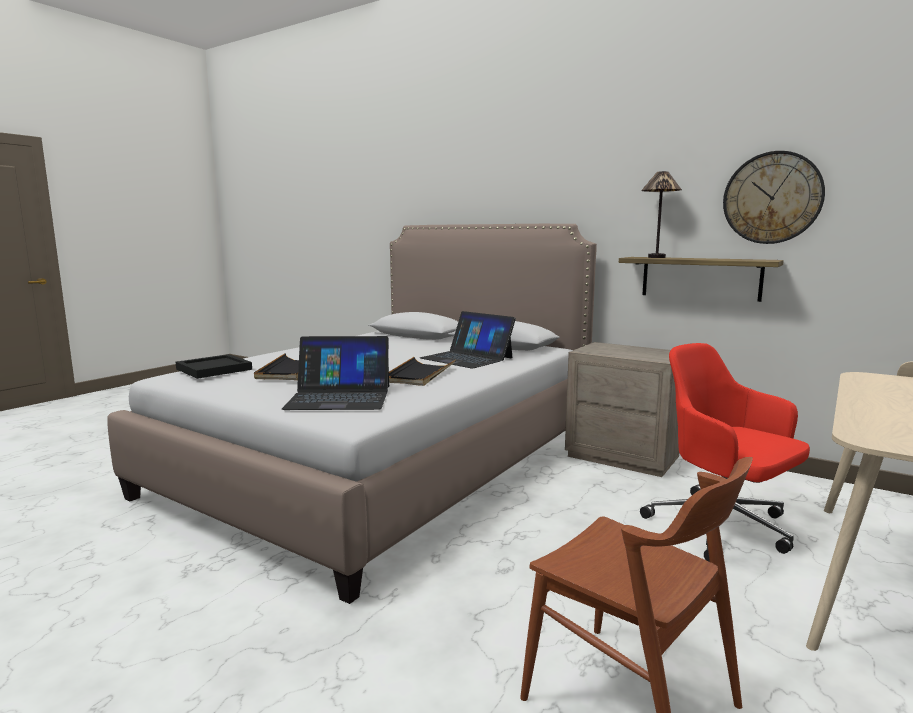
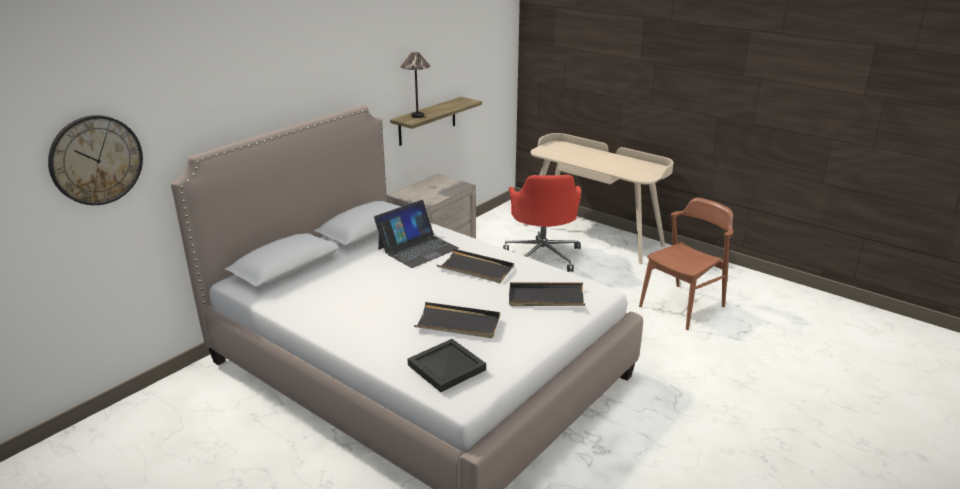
camera: 85 degrees left, 15 degrees up
laptop [282,336,389,410] -> black tray [509,282,585,306]
red office chair [640,343,810,562] -> red office chair turned 60 degrees counterclockwise [503,175,581,272]
wall clock [723,151,825,244] -> wall clock moved to [48,115,143,205]

